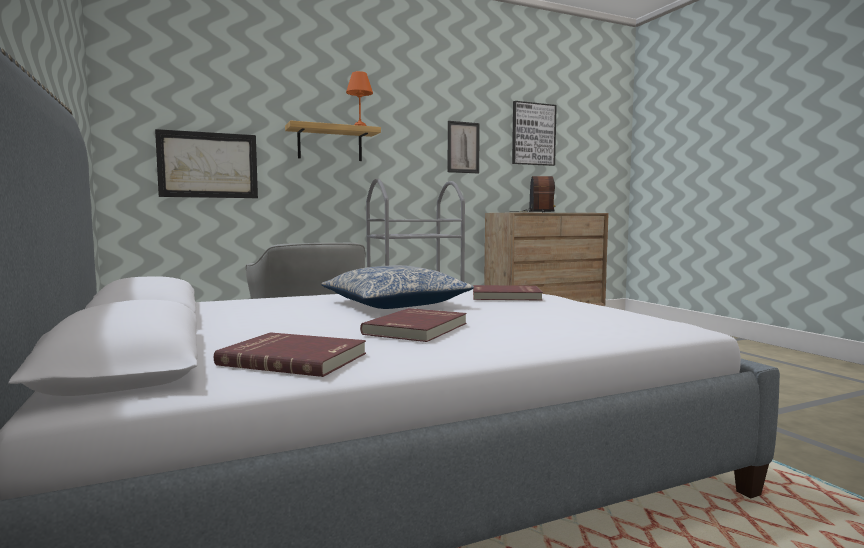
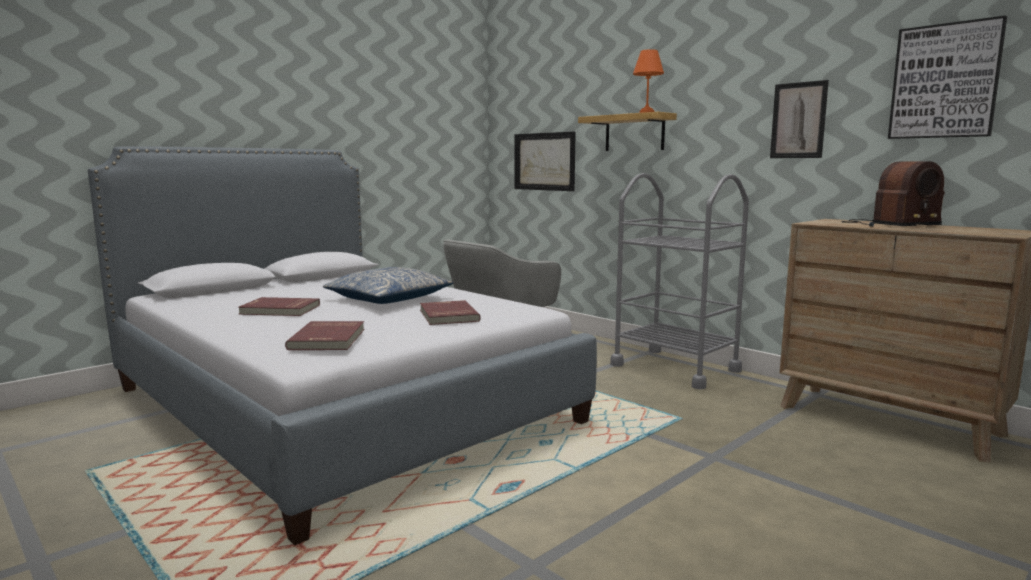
camera: 70 degrees right, 5 degrees up
red book [214,332,366,377] -> red book moved to [285,321,365,350]

